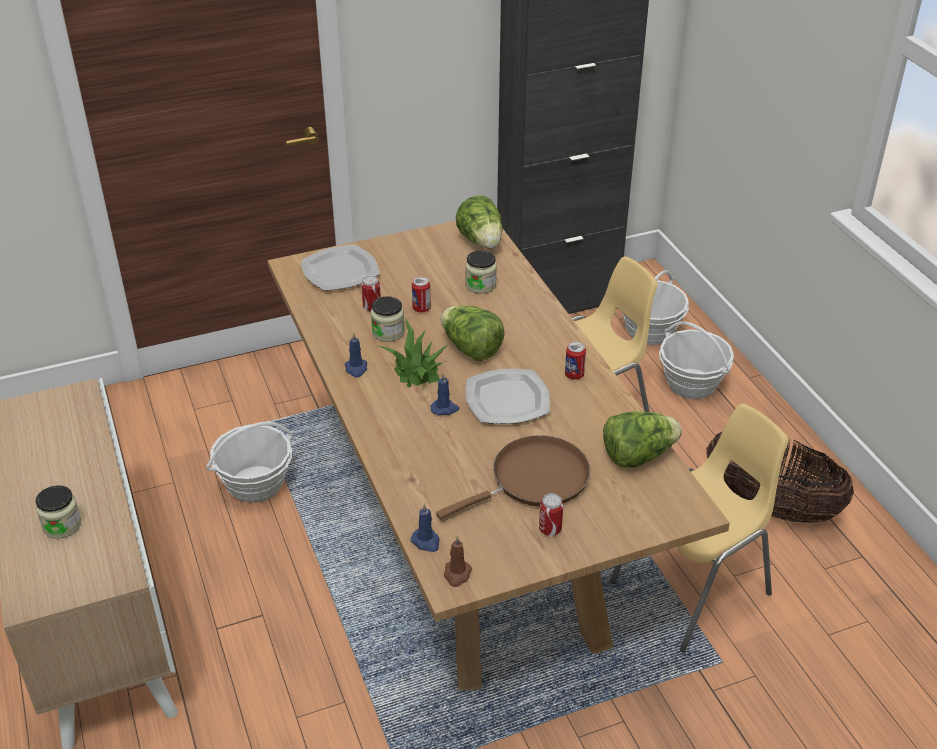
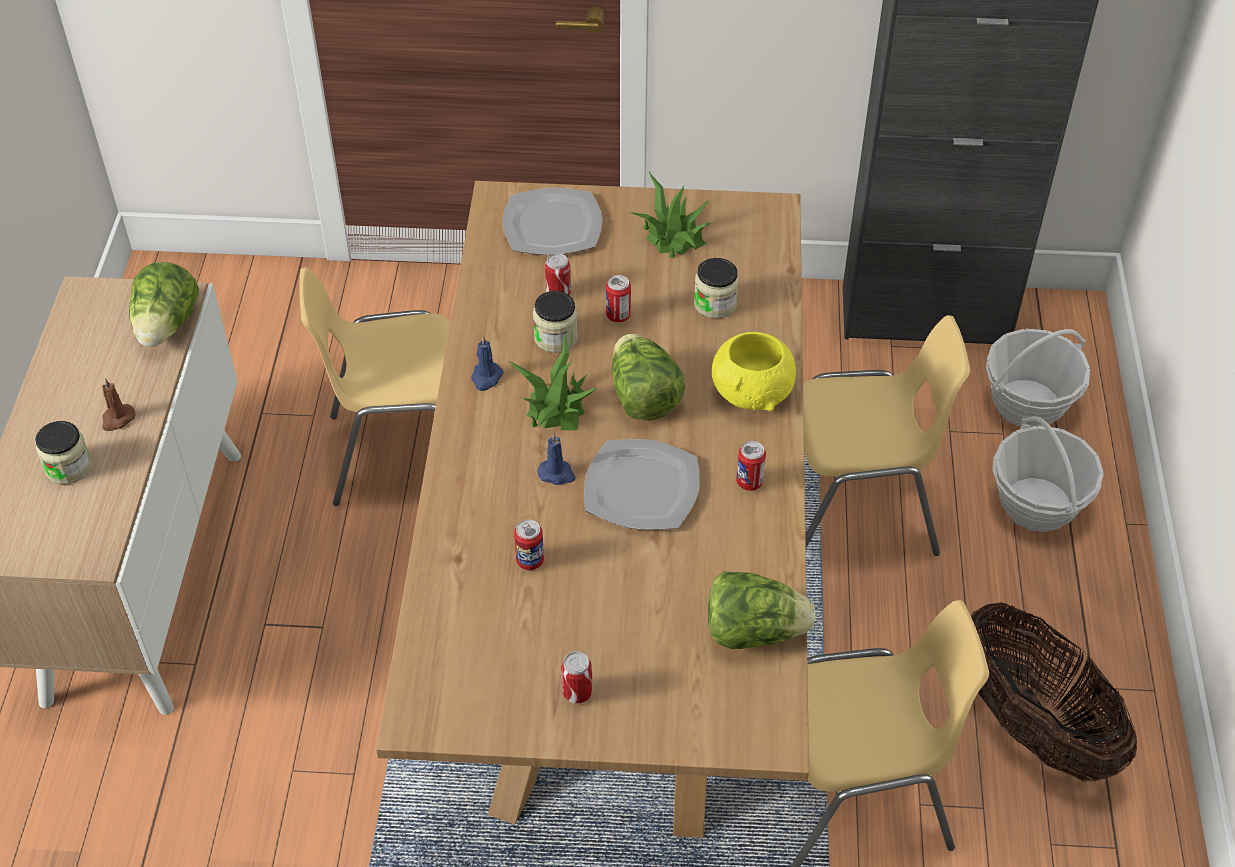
camera: 25 degrees right, 10 degrees up
basket [206,422,293,503] -> yellow chair [299,267,450,506]
blue candle [411,504,440,552] -> none
brown frying pan [436,435,590,519] -> none
brown candle [444,536,472,587] -> brown candle moved to [102,378,135,431]
lettuce [456,195,502,248] -> lettuce moved to [129,262,199,347]
none -> can [514,519,544,570]
none -> potted plant [631,172,712,258]
none -> yellow bowl [712,332,796,411]

